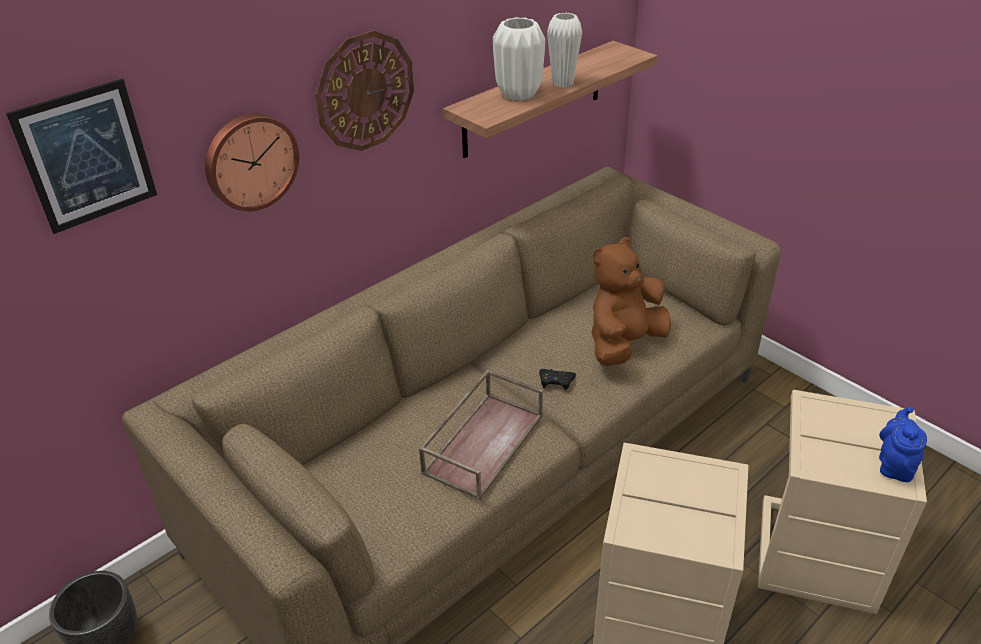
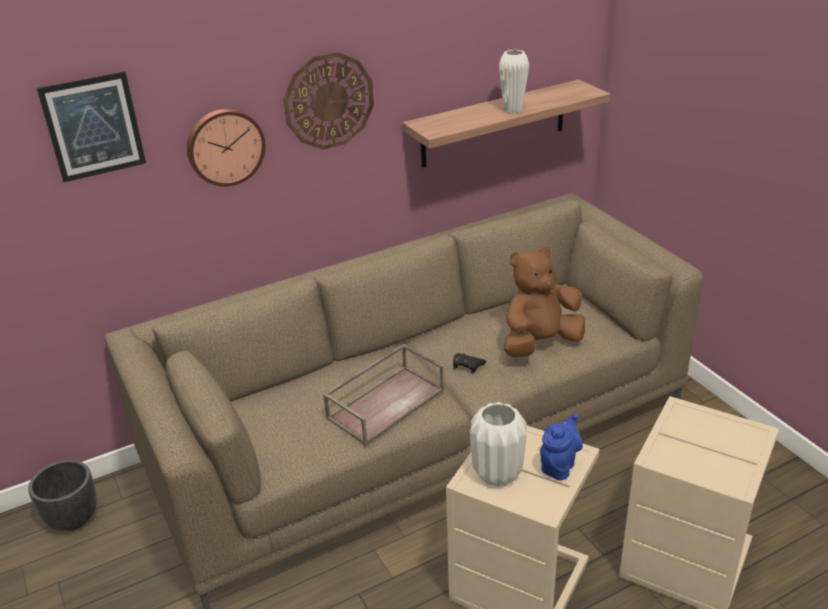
camera: 15 degrees right, 5 degrees down
white vase [493,17,545,101] -> white vase moved to [470,402,527,487]
blue teapot [879,407,927,482] -> blue teapot moved to [540,413,583,480]

